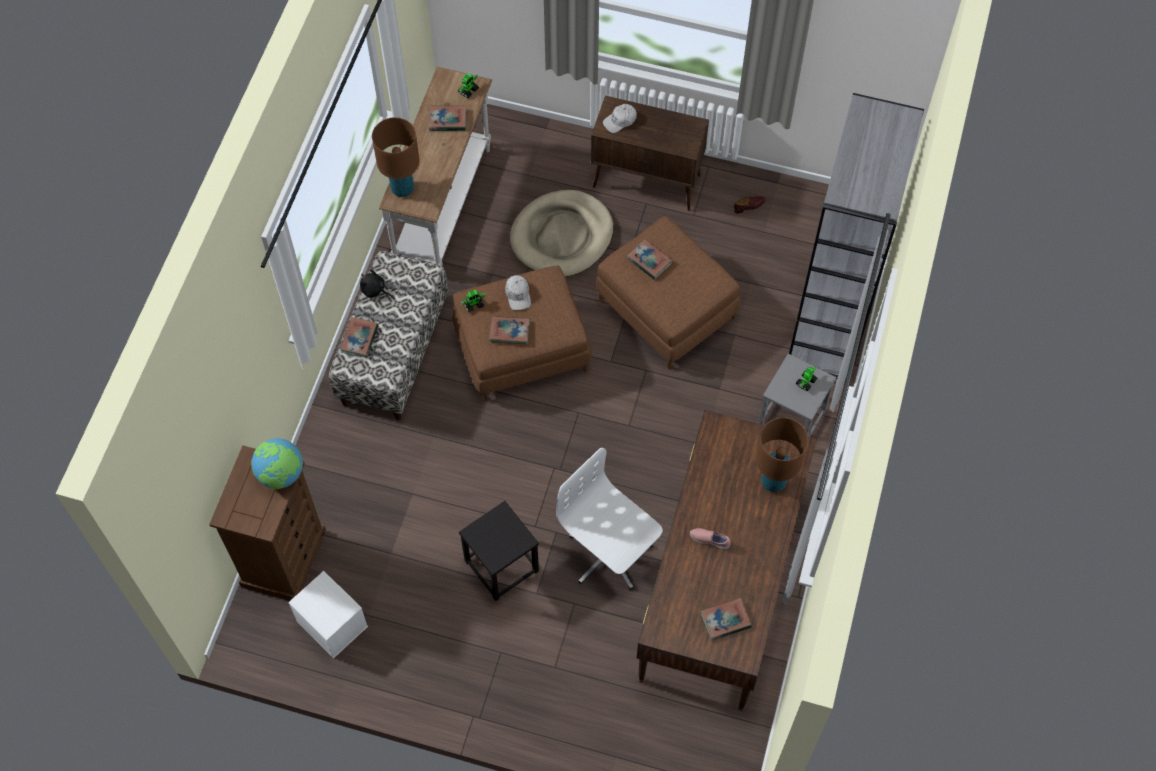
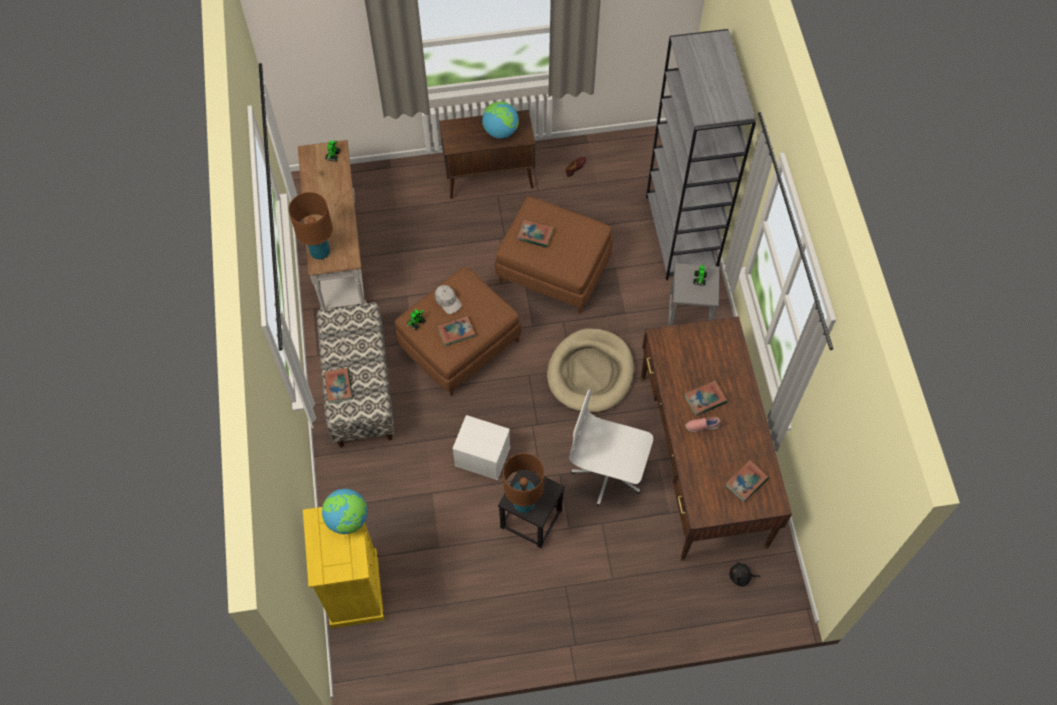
camera: 25 degrees left, 0 degrees up
brown dresser [209,445,326,601] -> yellow dresser [303,507,384,628]
white storage box [288,571,368,658] -> white storage box moved to [452,415,510,480]
black plush toy [360,269,392,298] -> black plush toy moved to [729,562,760,587]
book [429,106,467,131] -> book moved to [684,380,727,416]
beige dog bed [510,189,613,277] -> beige dog bed moved to [547,328,634,413]
white cap [603,104,637,133] -> none
brown table lamp [756,417,809,492] -> brown table lamp moved to [503,453,545,513]
none -> globe [482,101,519,139]

